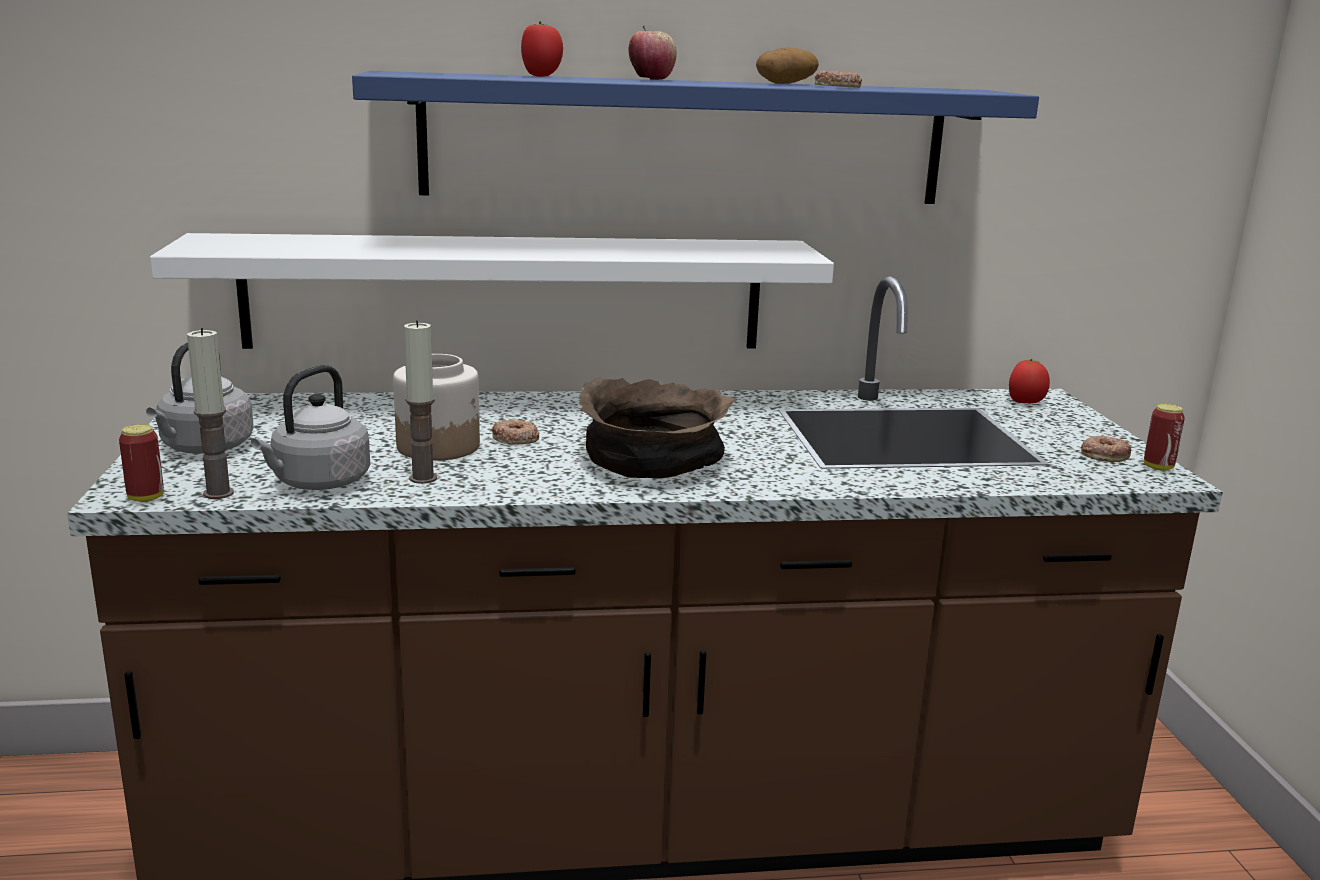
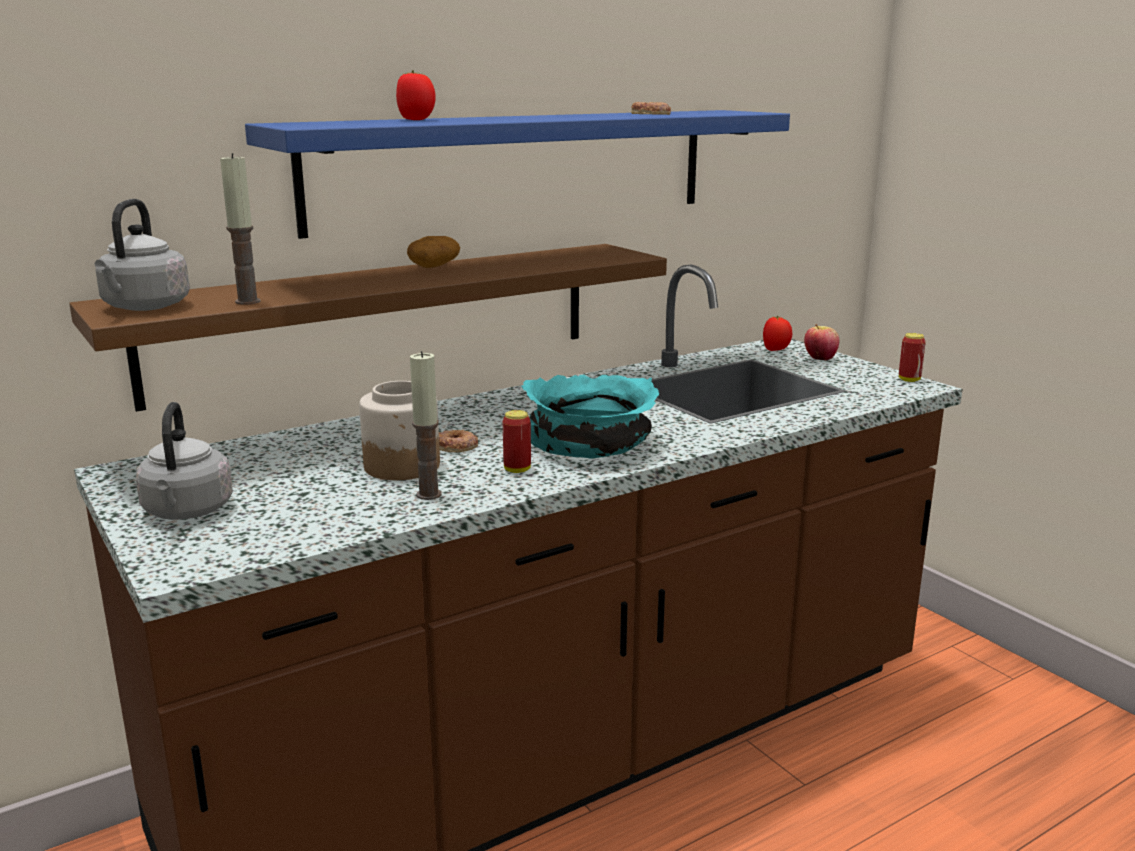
camera: 25 degrees left, 0 degrees up
can [119,424,164,502] -> can moved to [503,410,531,473]
white shelf [150,233,834,349] -> brown shelf [69,244,667,412]
candle [187,328,234,499] -> candle moved to [220,153,261,305]
grey kettle [251,365,370,490] -> grey kettle moved to [95,199,190,311]
brown bowl [579,378,739,478] -> turquoise bowl [521,375,660,459]
apple [629,25,677,80] -> apple moved to [804,324,839,360]
potato [756,47,819,84] -> potato moved to [407,236,460,268]
donut [1081,435,1131,462] -> none

